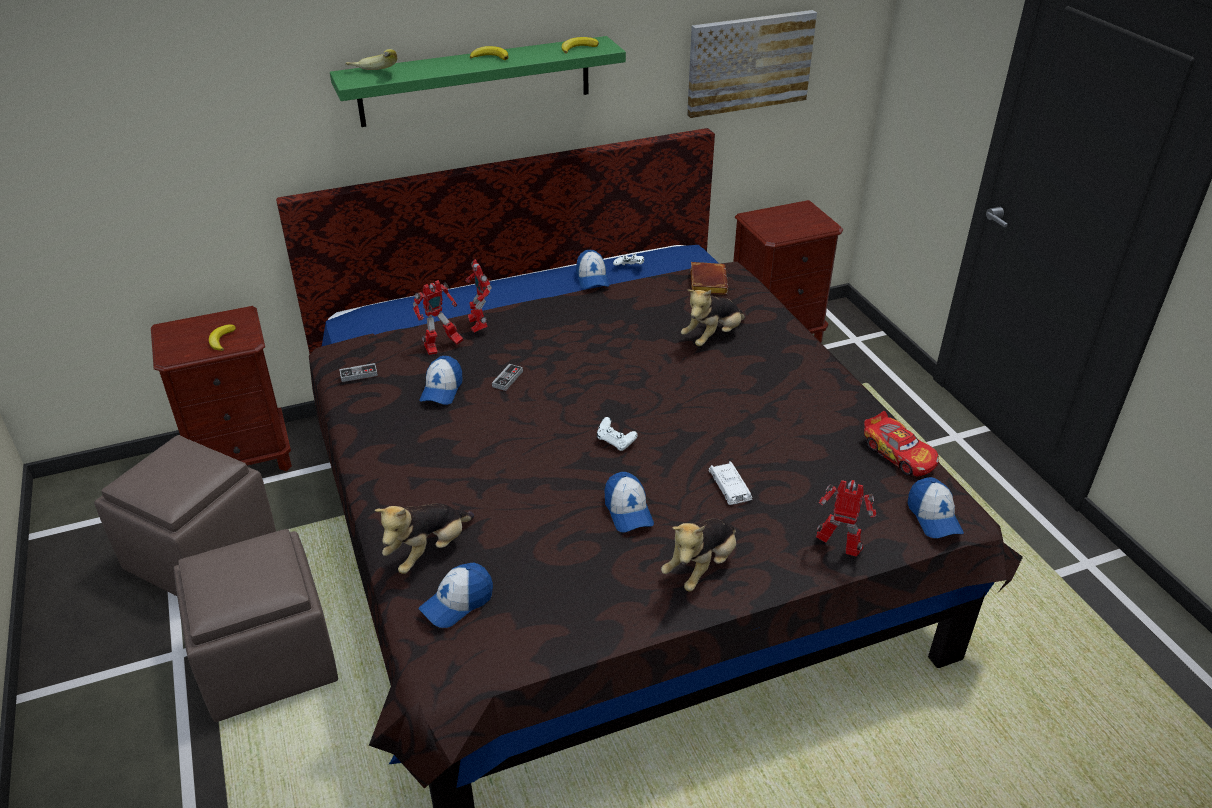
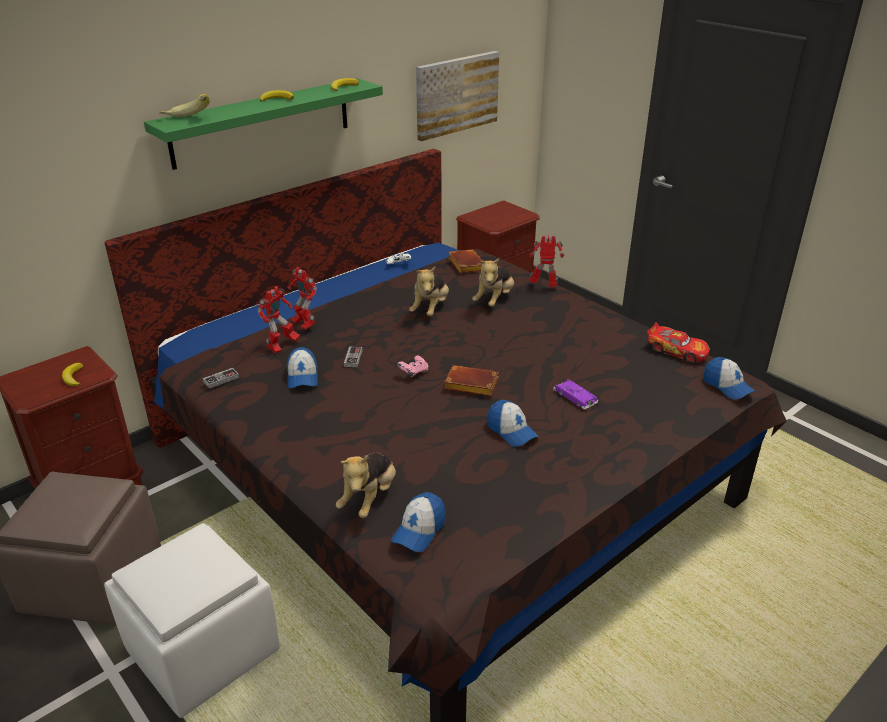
camera: 20 degrees left, 5 degrees down
brown ottoman [174,529,338,722] -> white ottoman [104,523,280,718]
cap [576,250,609,289] -> none
white game controller [597,417,638,451] -> brown book [444,365,499,396]
plush toy [661,518,736,592] -> plush toy moved to [409,267,449,316]
white toy car [708,461,752,505] -> purple toy car [553,379,598,410]
toy robot [816,480,876,557] -> toy robot moved to [529,235,564,287]
none -> pink game controller [398,355,428,377]

